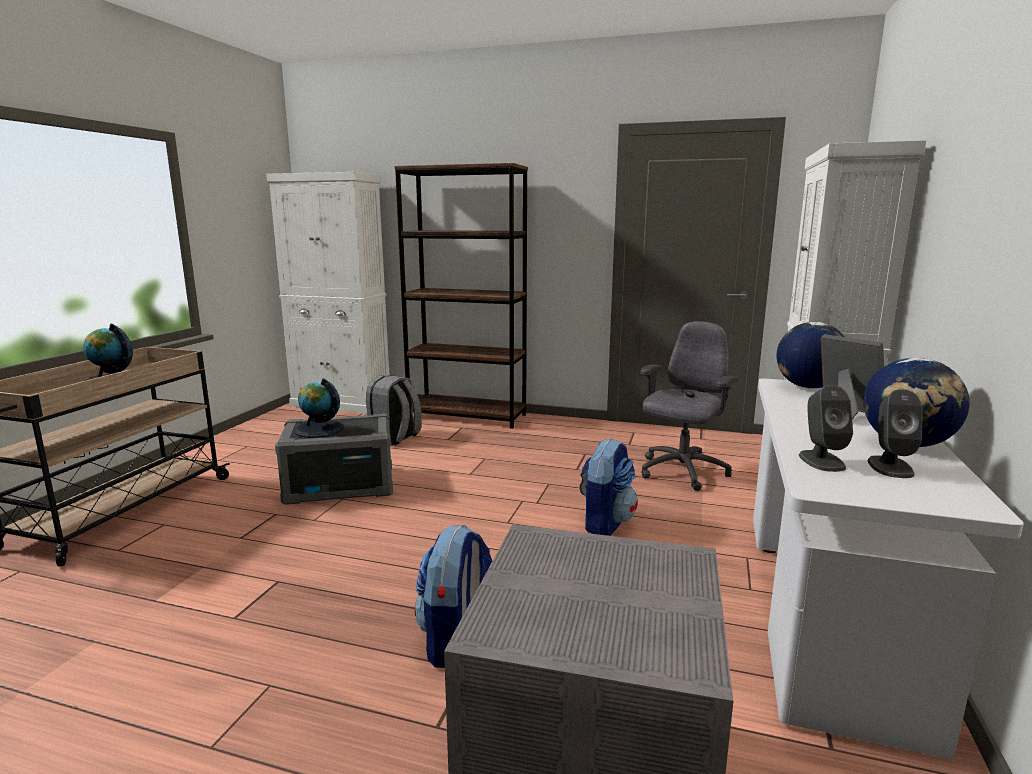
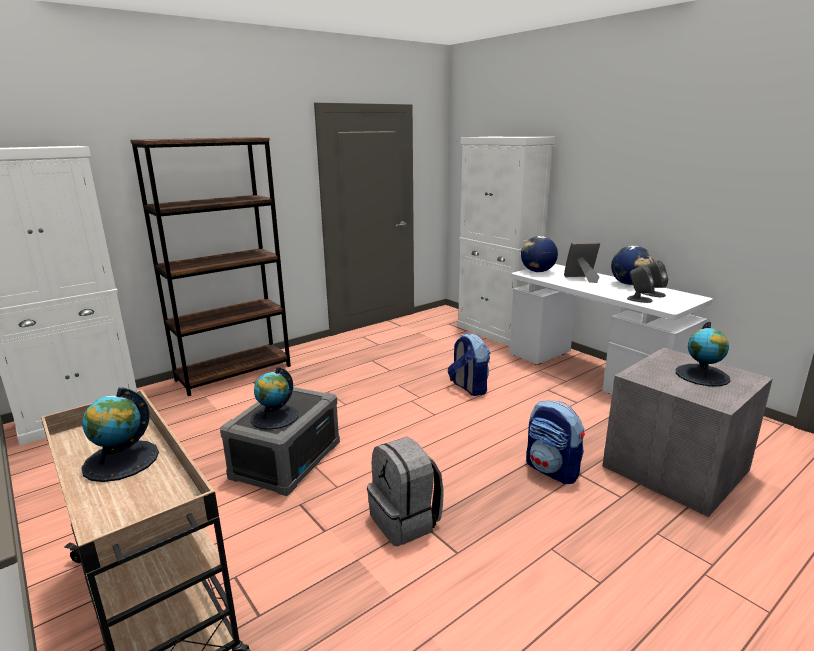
camera: 55 degrees left, 5 degrees up
grey backpack [364,375,422,446] -> grey backpack moved to [367,437,444,546]
grey office chair [641,321,738,491] -> none
none -> globe [676,322,730,386]

